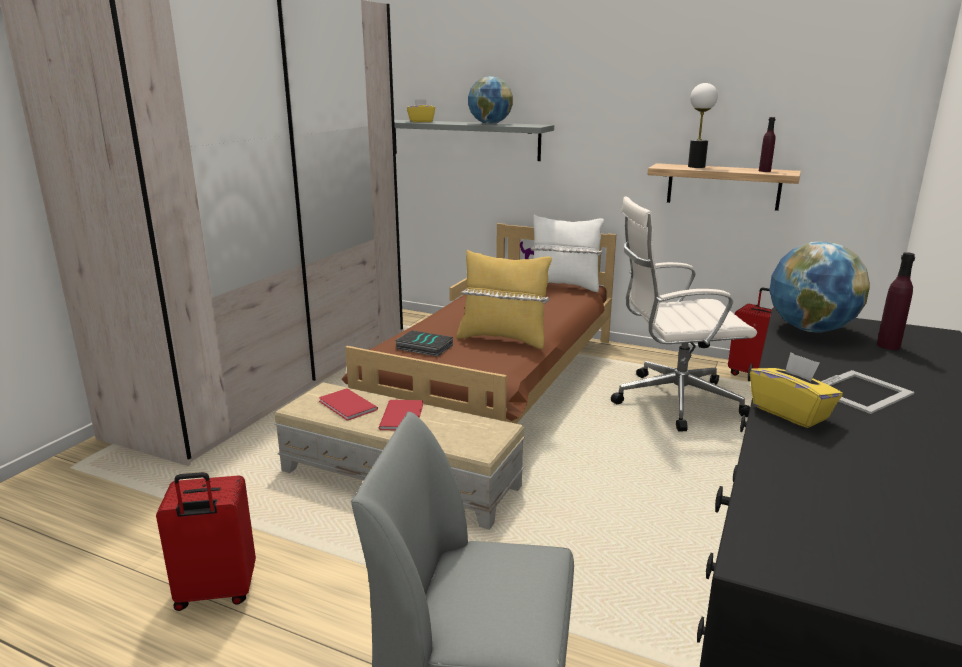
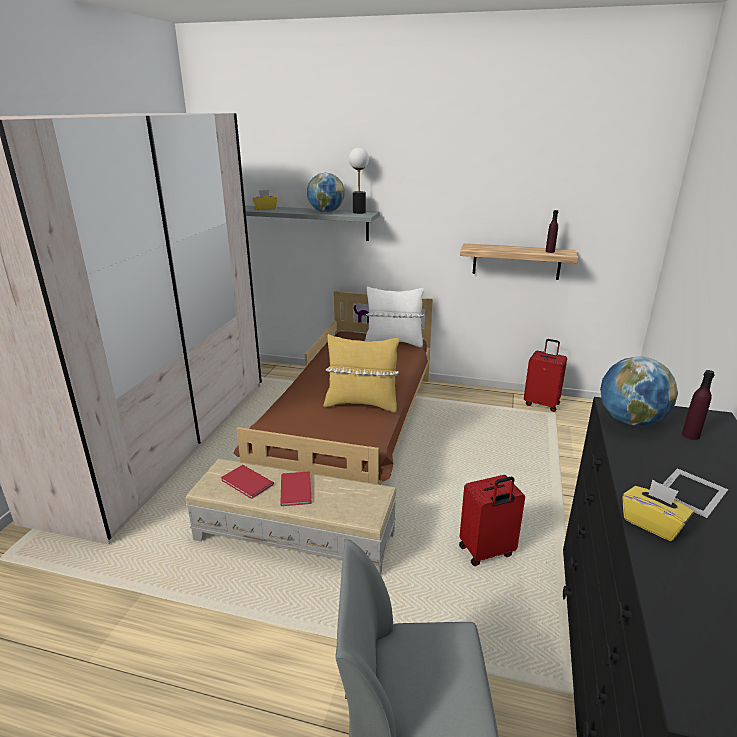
camera: 10 degrees left, 5 degrees up
red suitcase [156,472,256,611] -> red suitcase moved to [459,475,525,566]
book [395,330,453,357] -> none
white office chair [611,196,757,431] -> none
table lamp [688,83,718,168] -> table lamp moved to [349,148,369,214]

